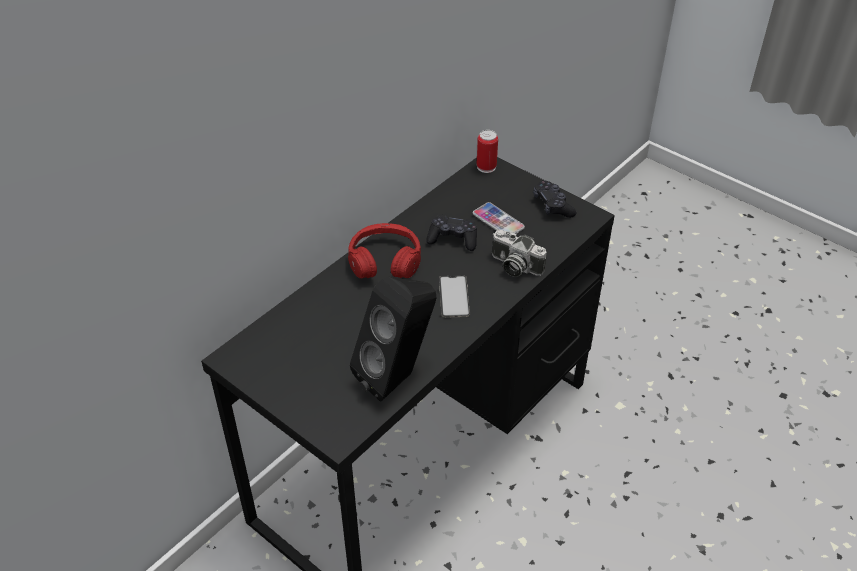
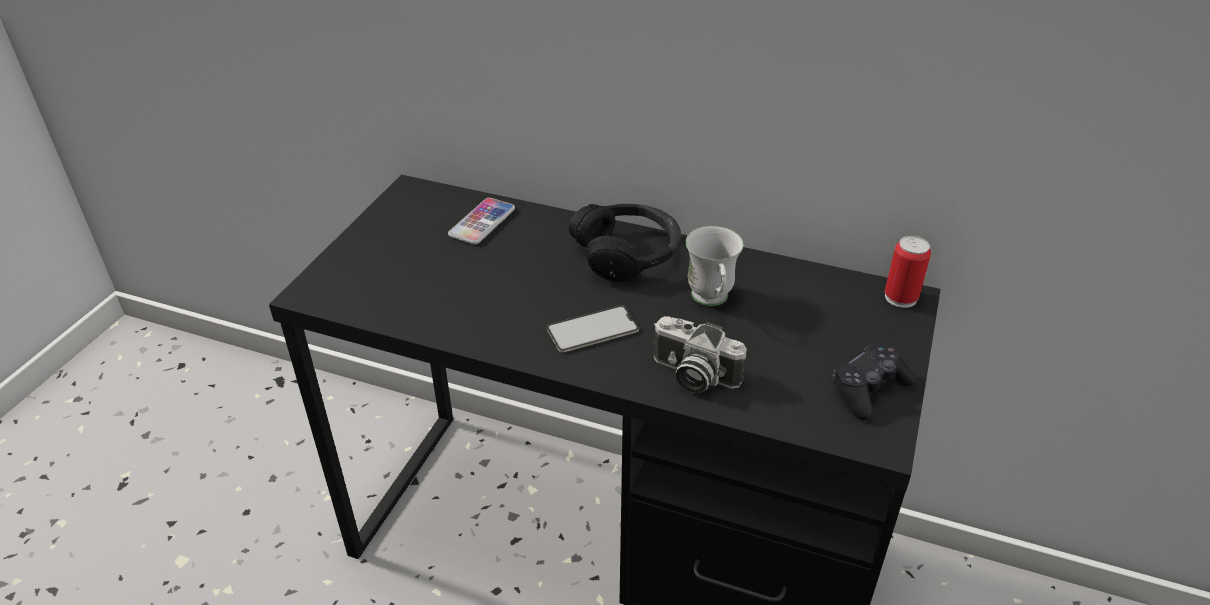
camera: 70 degrees right, 5 degrees down
red headphones [348,223,421,278] -> black headphones [569,204,681,282]
black speaker [350,277,437,402] -> none
black game controller [426,214,477,251] -> white mug [685,226,744,306]
phone [473,202,525,234] -> phone moved to [448,198,515,244]
camera [492,230,547,277] -> camera turned 75 degrees counterclockwise [653,316,747,393]

